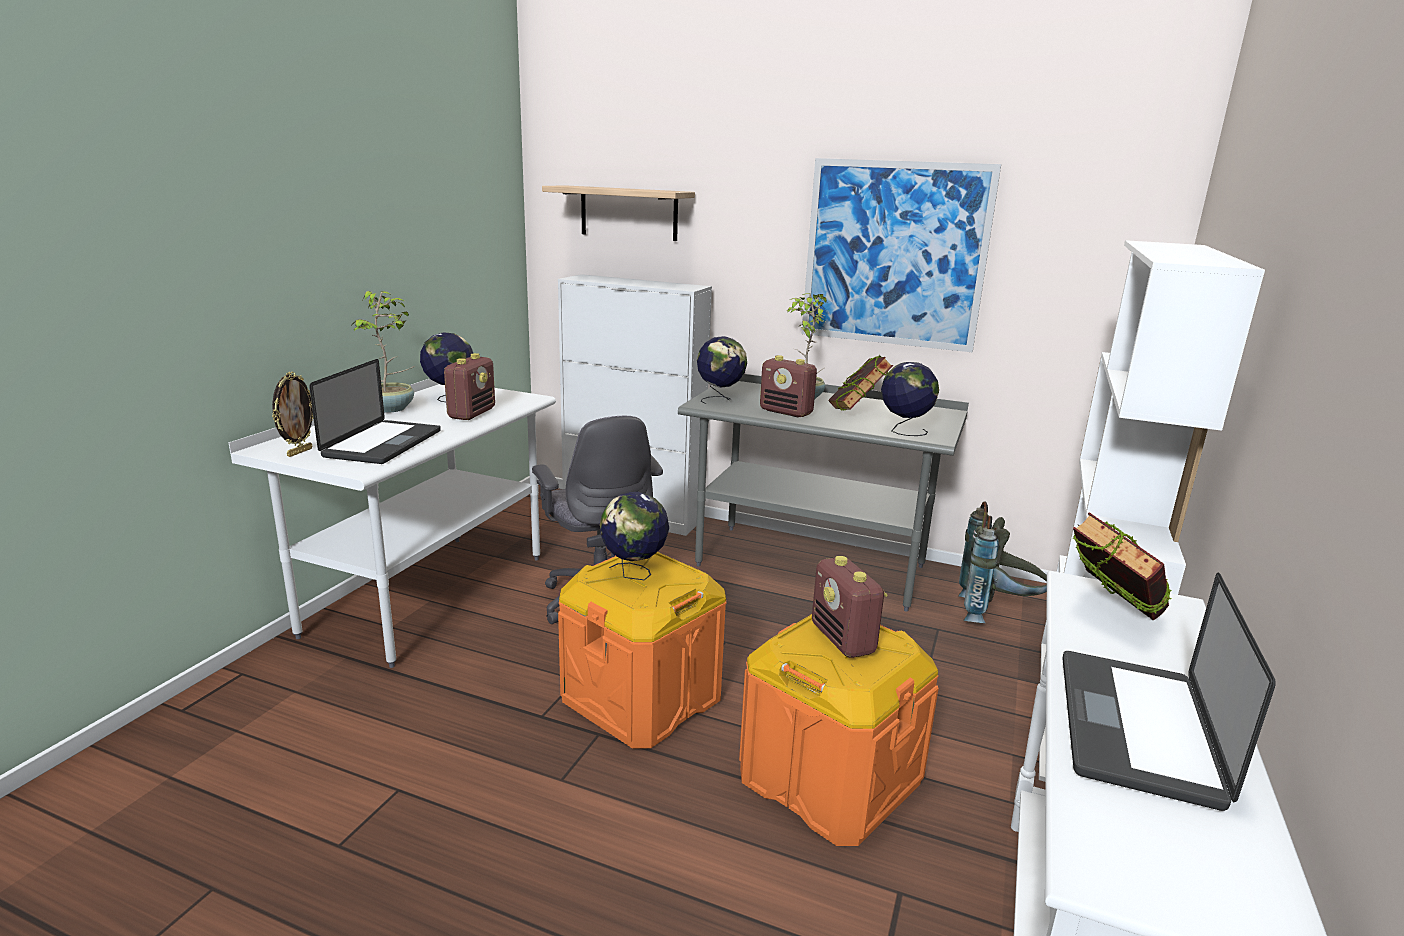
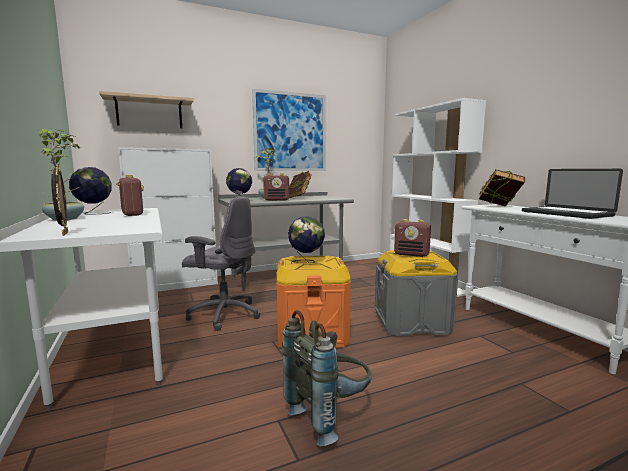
camera: 45 degrees left, 10 degrees down
laptop [309,359,441,464] -> none
orange storage box [739,614,938,846] -> grey storage box [375,250,458,336]
globe [881,362,939,436] -> none
grey backpack [958,502,1047,623] -> grey backpack moved to [282,310,372,446]

